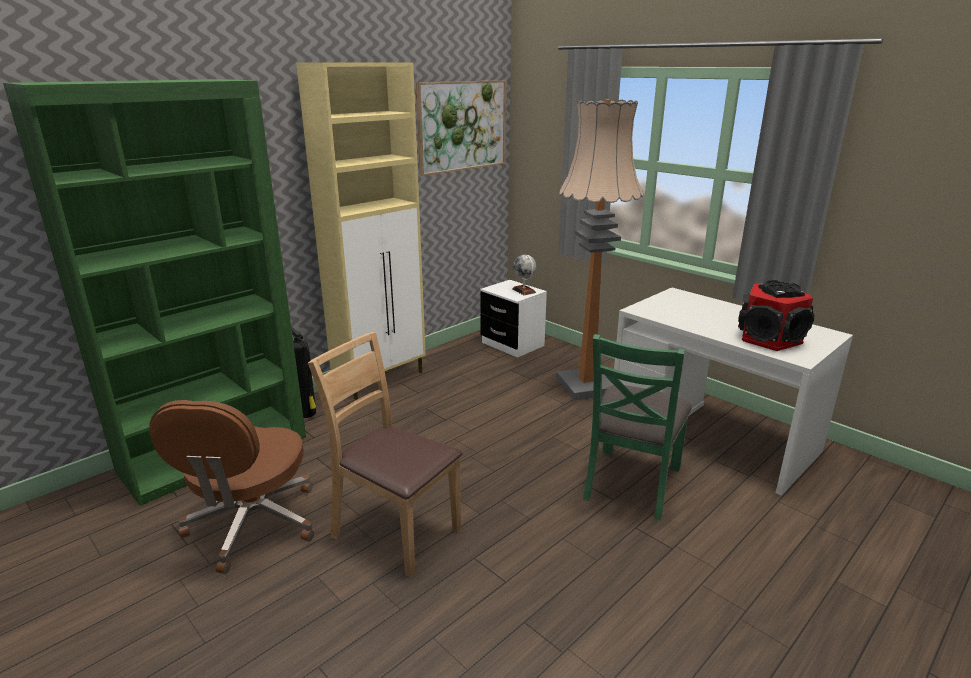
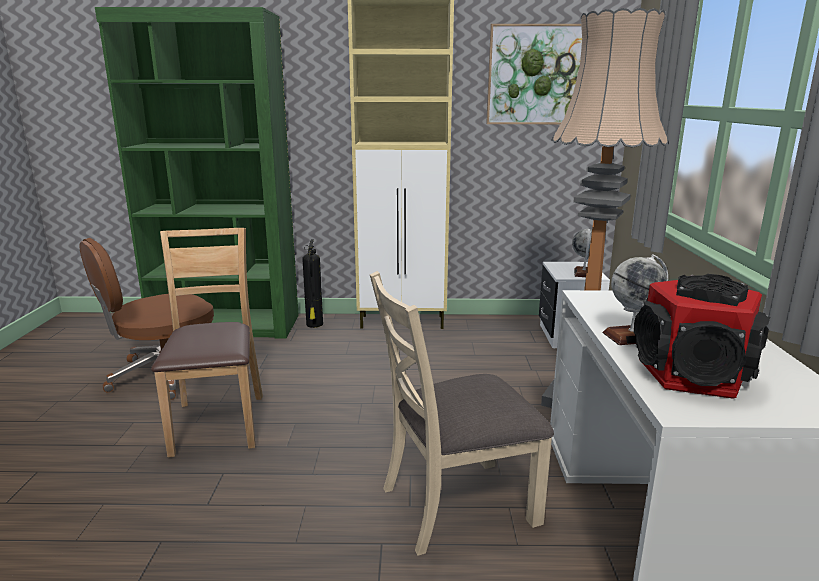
camera: 45 degrees right, 5 degrees down
green chair [583,334,692,520] -> beige chair [370,271,554,556]
none -> globe [603,254,668,345]

